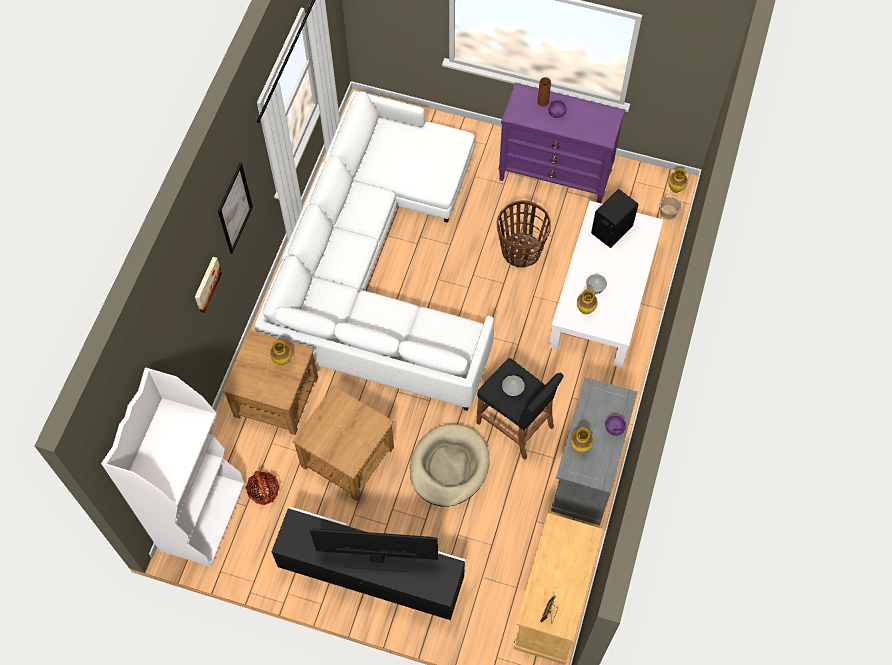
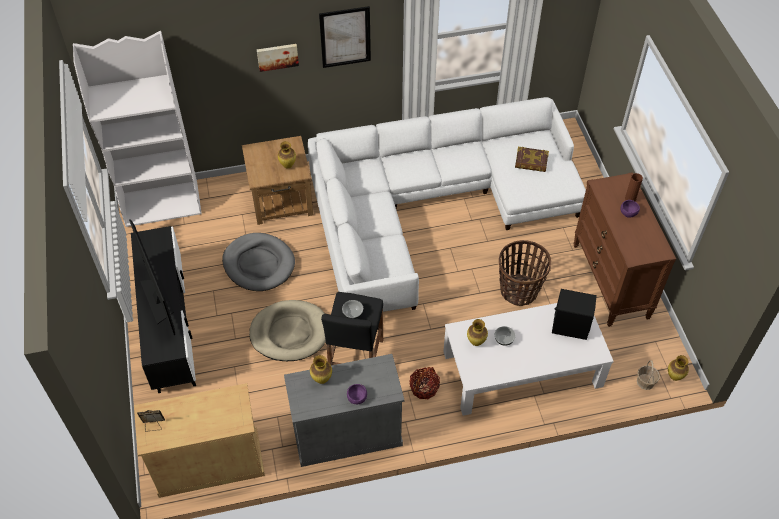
camera: 60 degrees right, 10 degrees down
basket [245,471,279,505] -> basket moved to [409,367,440,399]
brown side table [292,386,394,501] -> grey dog bed [222,233,295,291]
purple dresser [498,83,625,203] -> brown dresser [574,172,676,327]
none -> book [515,147,549,172]

